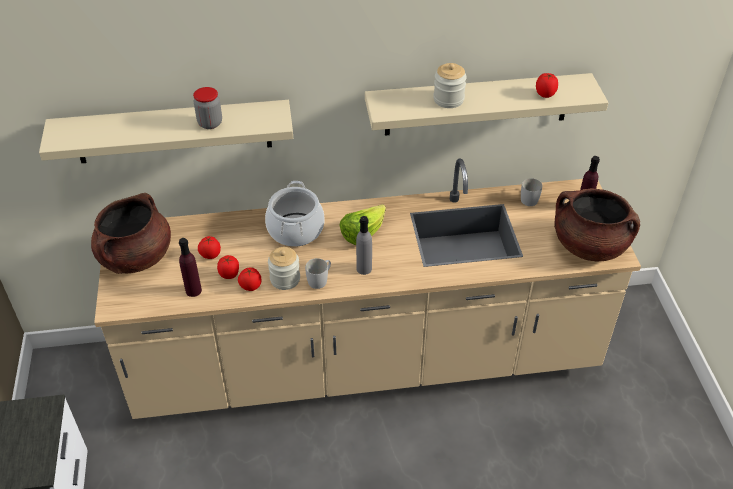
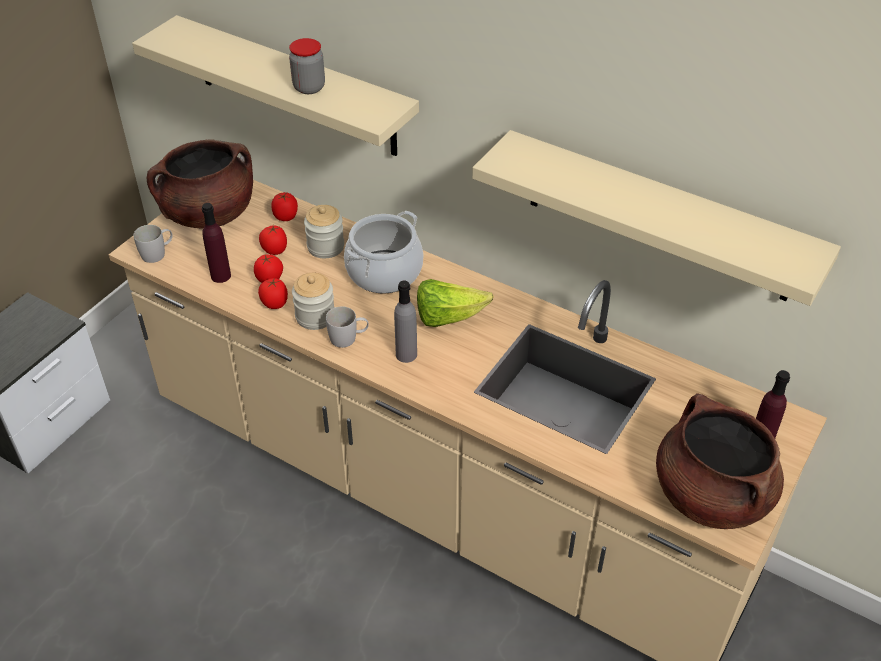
camera: 40 degrees right, 0 degrees up
jar [433,63,467,108] -> jar moved to [304,205,344,258]
white mug [521,178,542,206] -> white mug moved to [134,225,173,263]
tomato [536,73,558,98] -> tomato moved to [271,192,298,221]

